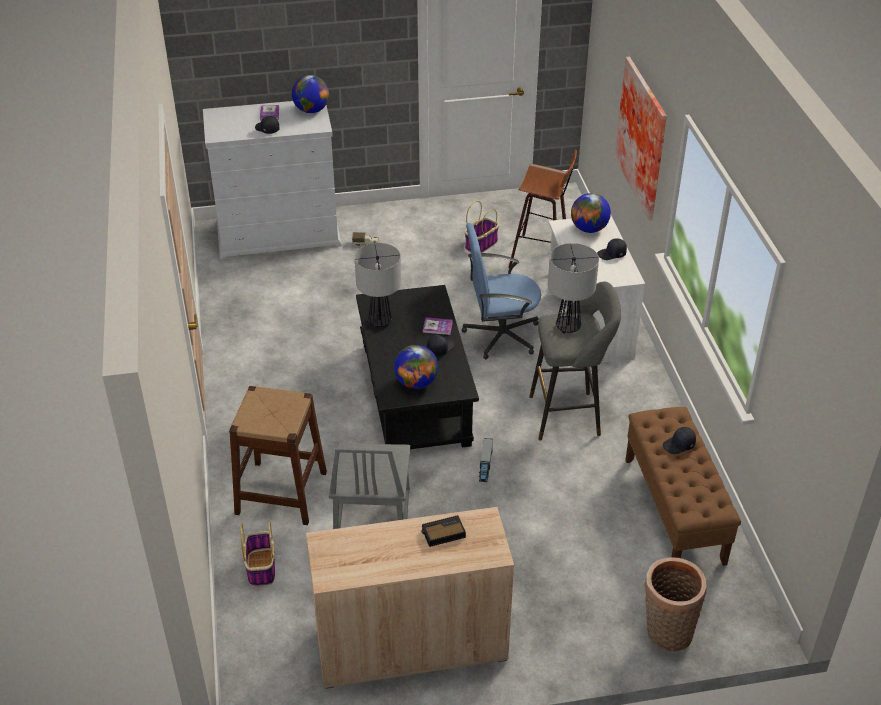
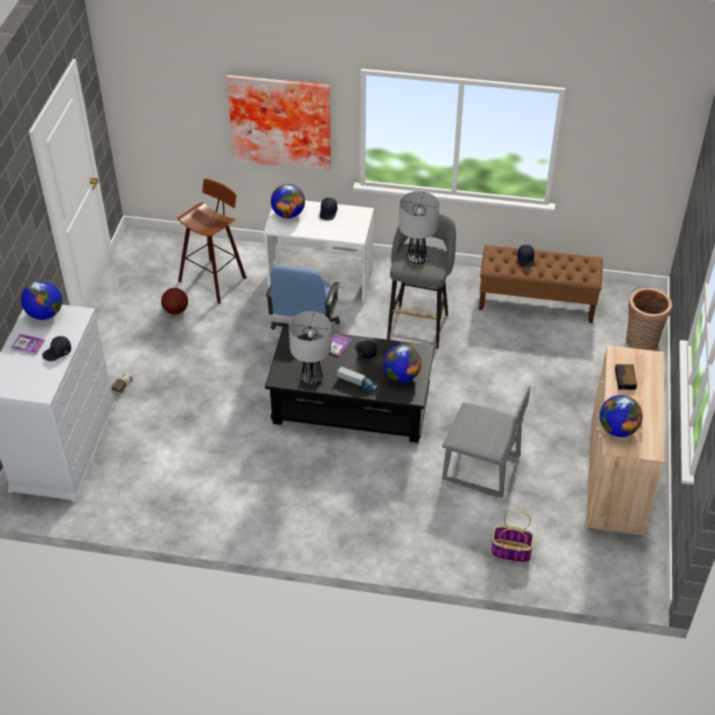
camera: 70 degrees left, 5 degrees up
brown stool [229,386,327,525] -> none
basket [465,201,499,253] -> basketball [161,288,188,315]
toy truck [479,438,493,482] -> toy truck moved to [337,366,378,392]
none -> globe [599,395,643,437]

